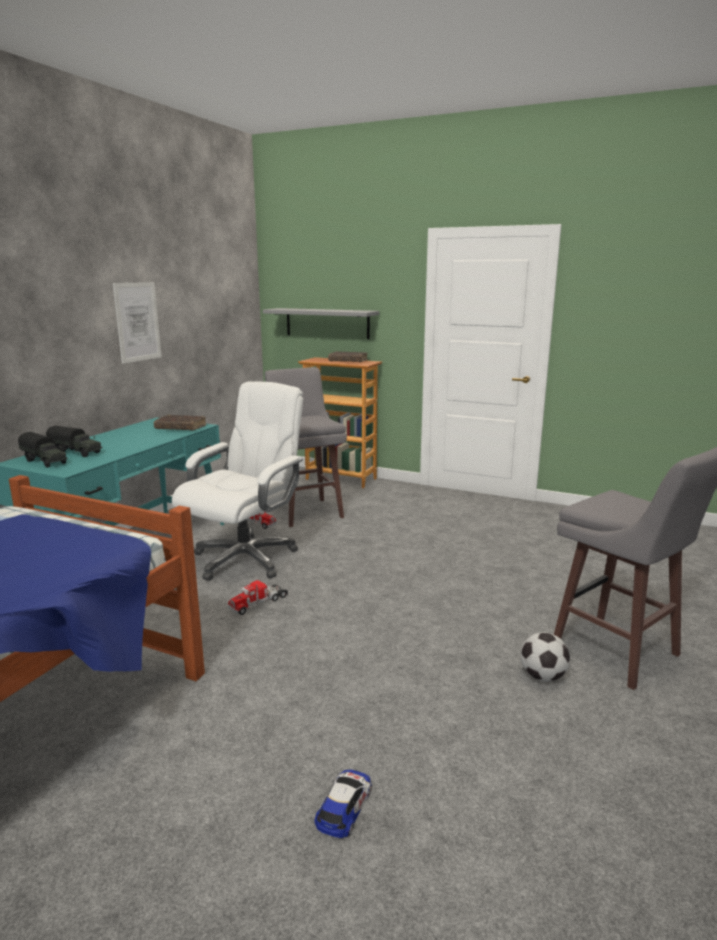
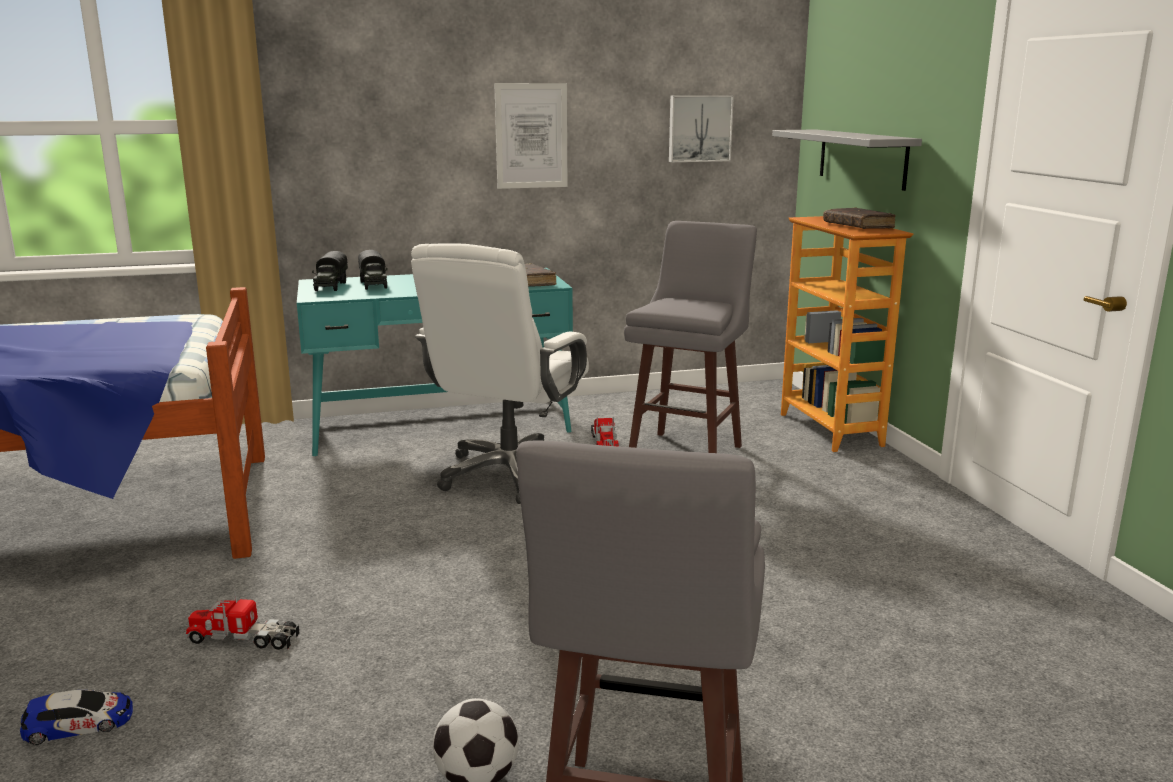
camera: 50 degrees right, 0 degrees up
white office chair [172,382,303,581] -> white office chair turned 120 degrees clockwise [411,244,589,504]
toy truck [228,579,288,615] -> toy truck moved to [185,591,299,650]
none -> picture [669,95,734,162]

